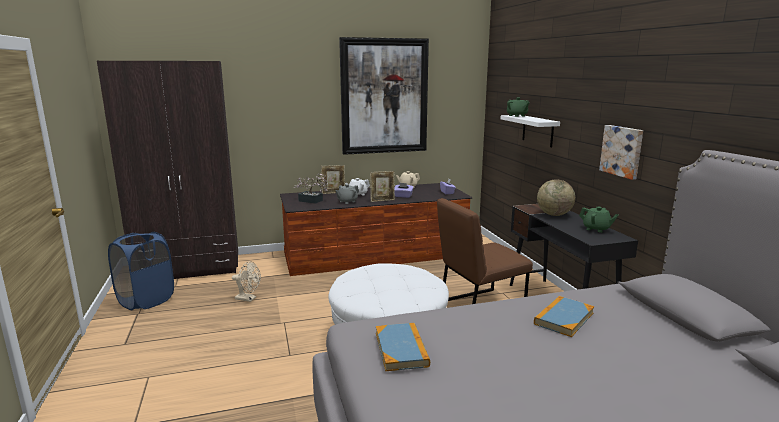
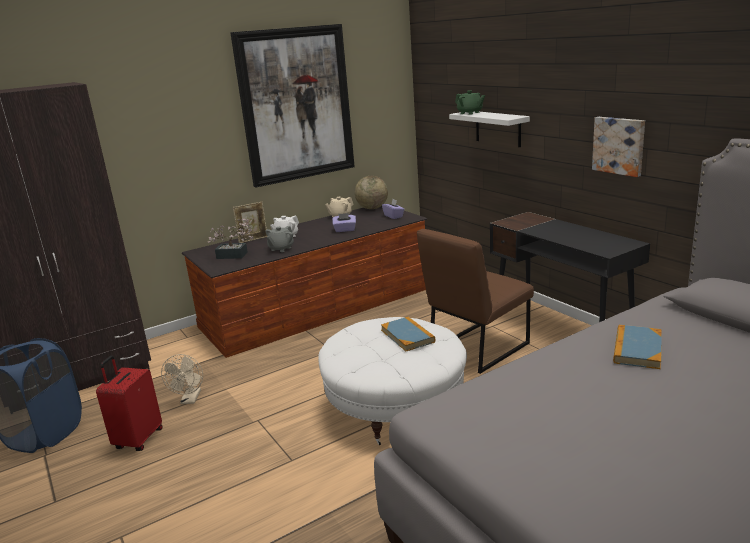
camera: 15 degrees left, 5 degrees up
beige fan [232,261,261,302] -> beige fan turned 90 degrees clockwise [161,354,203,404]
picture frame [370,171,395,202] -> none
book [376,323,430,371] -> book moved to [381,317,435,351]
globe [537,179,575,216] -> globe moved to [355,176,388,209]
green teapot [579,207,619,233] -> none
none -> red suitcase [96,355,163,451]

